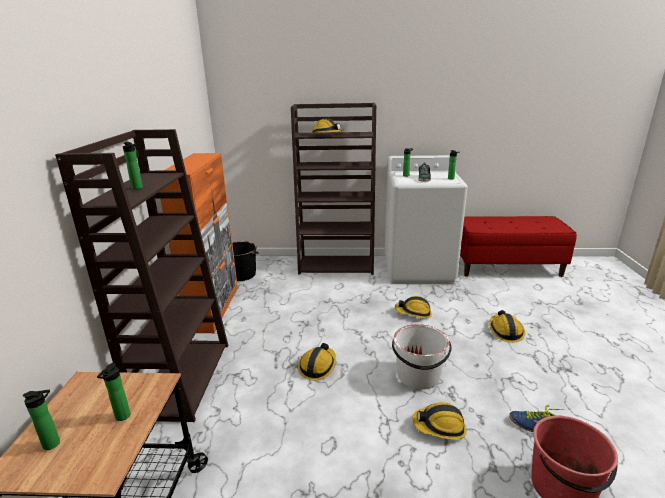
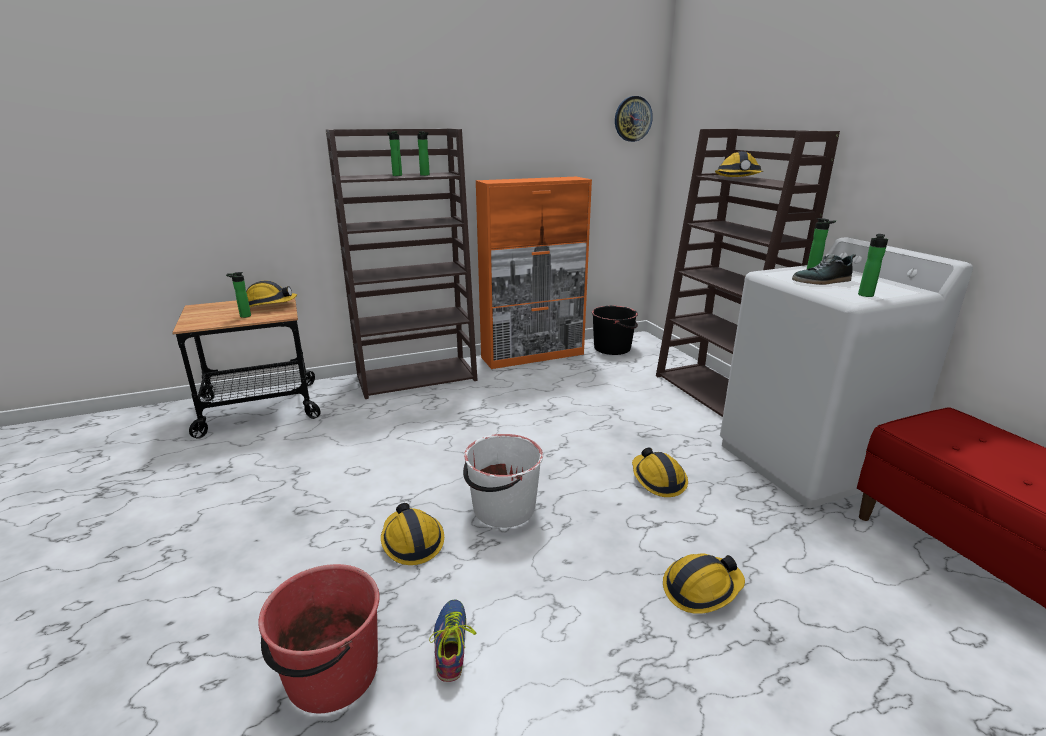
camera: 65 degrees right, 0 degrees up
bottle [23,390,60,450] -> bottle moved to [417,131,430,176]
hard hat [298,343,336,381] -> hard hat moved to [246,280,297,307]
none -> wall clock [615,96,653,142]

